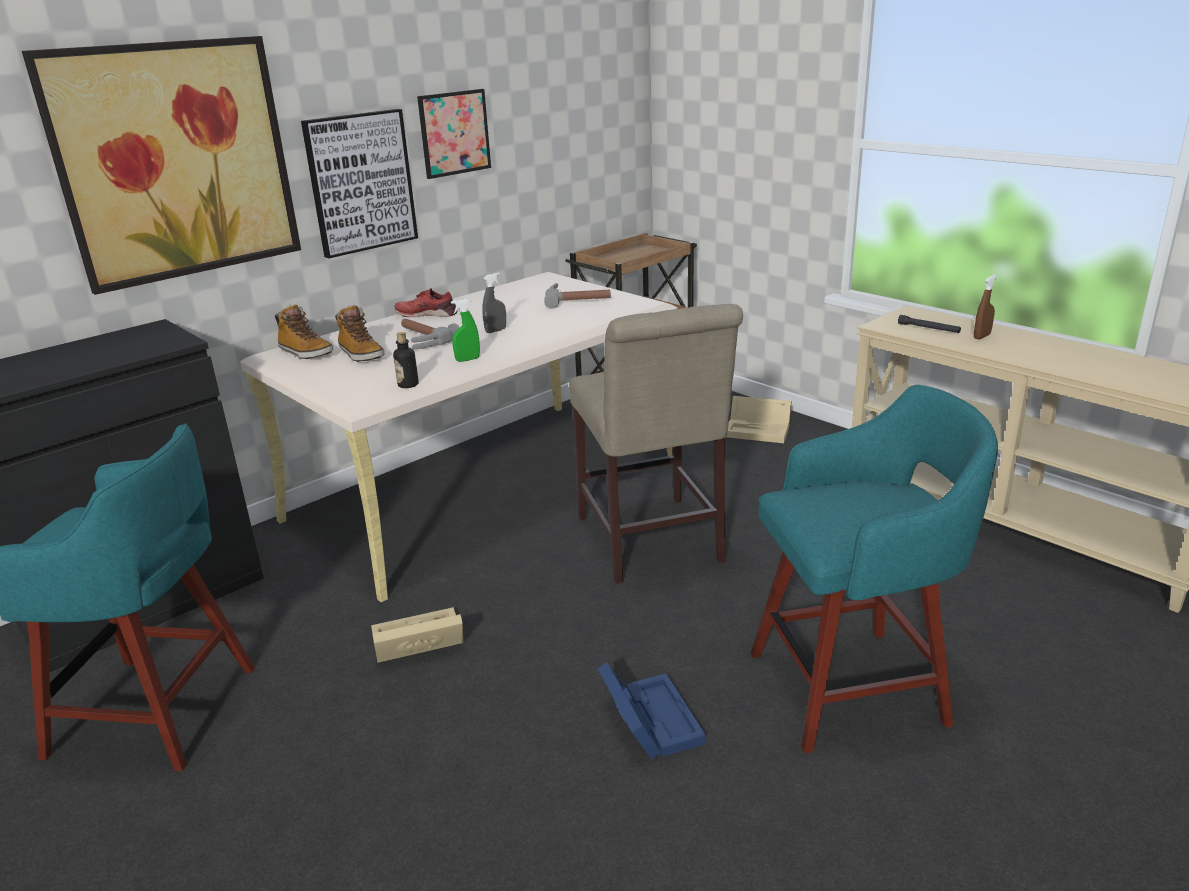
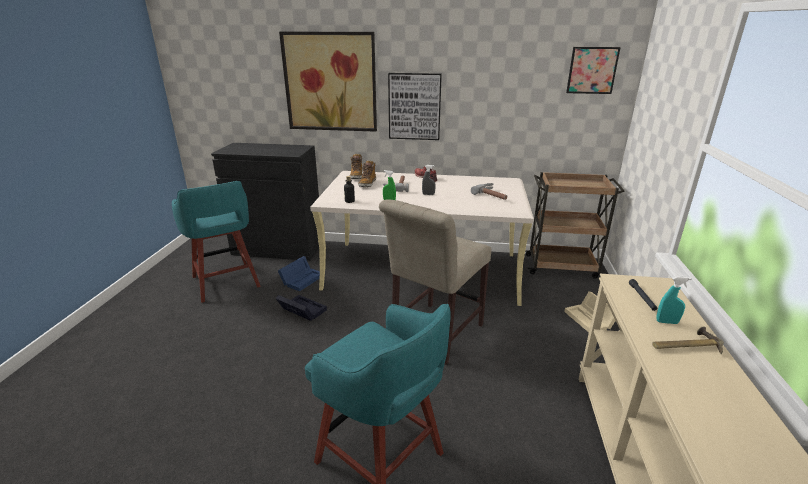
camera: 50 degrees right, 0 degrees up
beige storage box [371,607,463,663] -> black storage box [275,295,327,321]
picture [417,89,491,179] -> picture moved to [566,47,621,94]
blue storage box [598,662,706,759] -> blue storage box moved to [278,256,320,292]
brown spray bottle [974,274,997,339] -> turquoise spray bottle [656,277,691,324]
none -> hammer [652,326,724,354]

